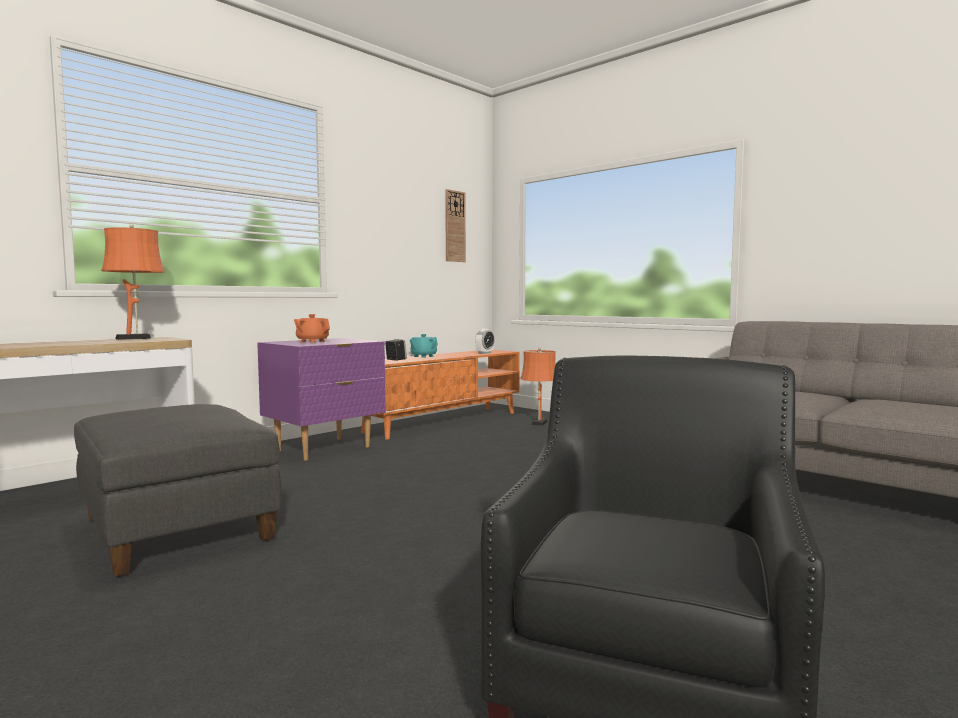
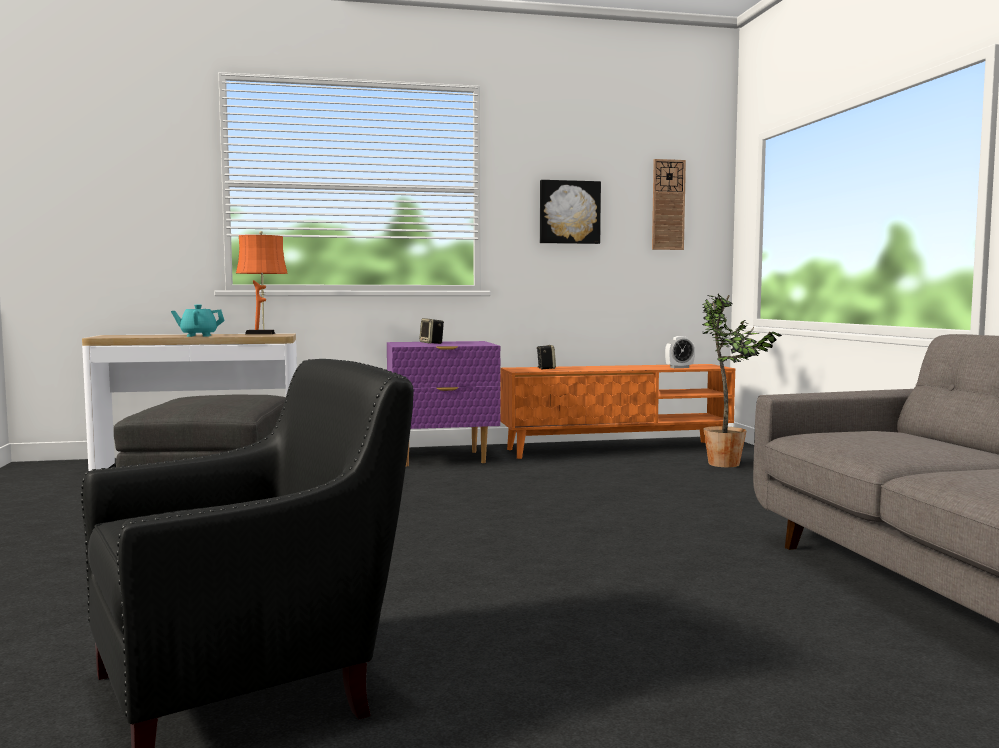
camera: 35 degrees right, 0 degrees up
orange teapot [294,314,330,343] -> speaker [419,318,444,344]
turquoise teapot [410,334,438,358] -> turquoise teapot moved to [171,304,225,337]
orange table lamp [520,348,556,426] -> potted plant [702,293,782,467]
none -> picture [540,180,601,244]

